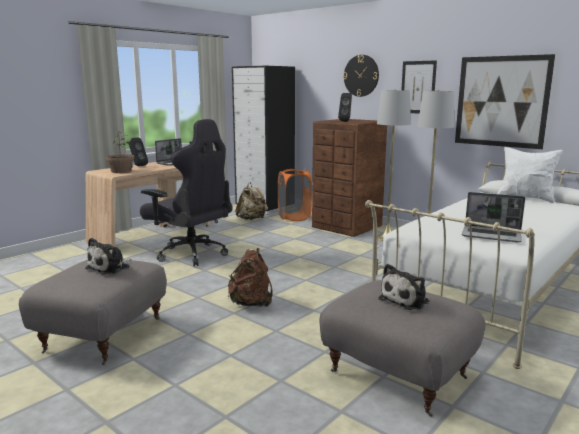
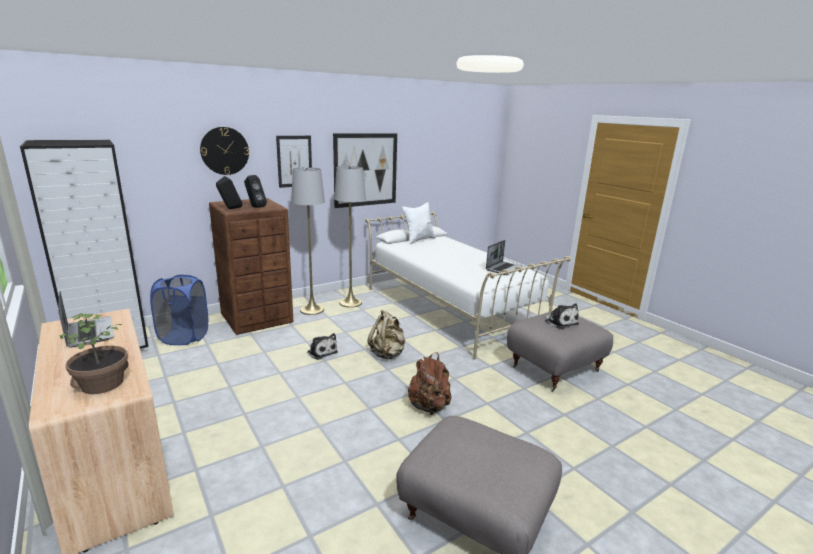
camera: 75 degrees left, 5 degrees up
plush toy [85,238,131,274] -> plush toy moved to [307,333,338,360]
black speaker [129,137,148,166] -> black speaker moved to [216,176,242,209]
black office chair [140,119,233,266] -> none
beige backpack [235,182,268,220] -> beige backpack moved to [368,310,405,359]
orange laundry basket [278,169,312,221] -> blue laundry basket [150,275,208,345]

